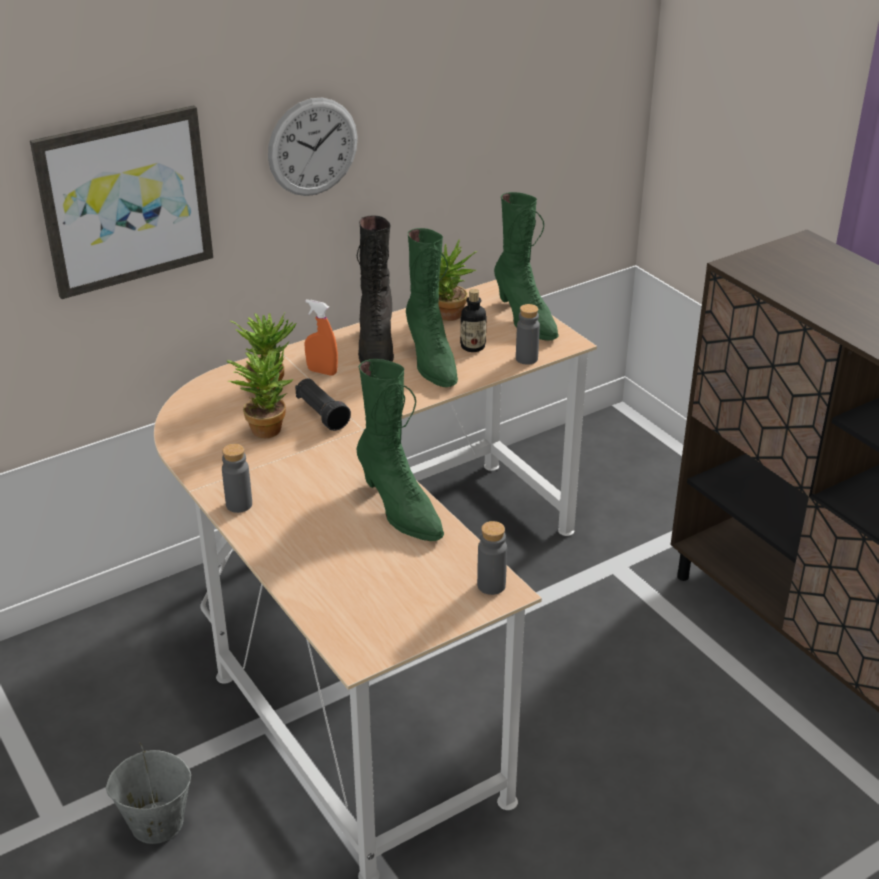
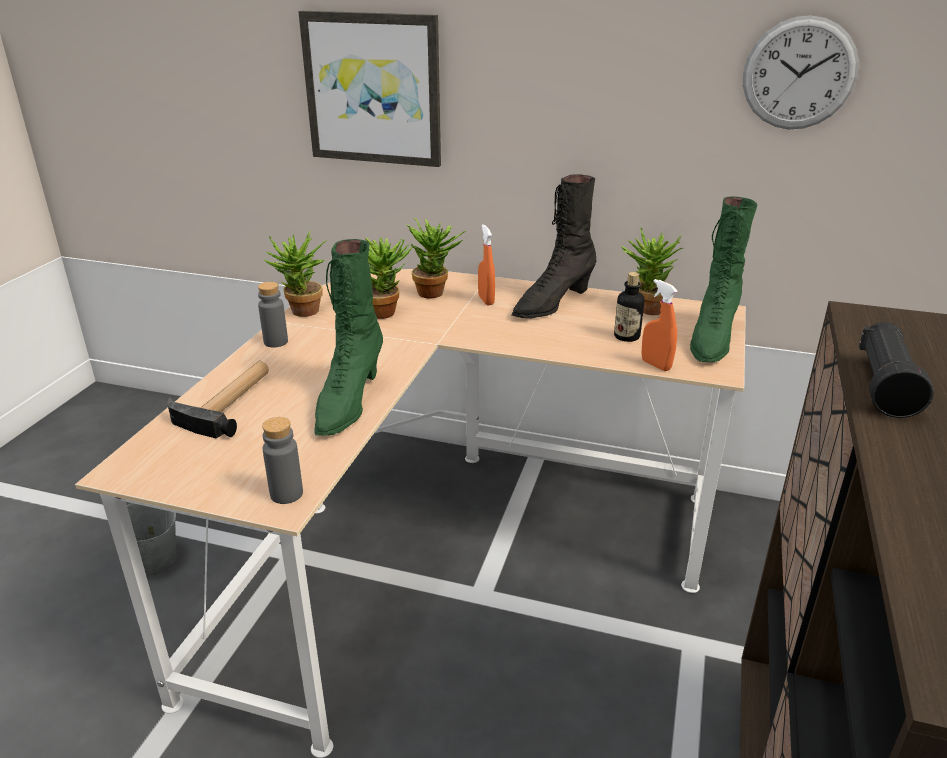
camera: 50 degrees right, 5 degrees down
wall clock [268,98,358,196] -> wall clock moved to [743,15,859,129]
black flashlight [295,378,351,431] -> black flashlight moved to [859,322,934,418]
green boot [406,228,458,388] -> none
grey bottle [516,304,540,365] -> orange spray bottle [641,279,678,371]
none -> hammer [167,361,269,439]
none -> potted plant [264,231,326,317]

